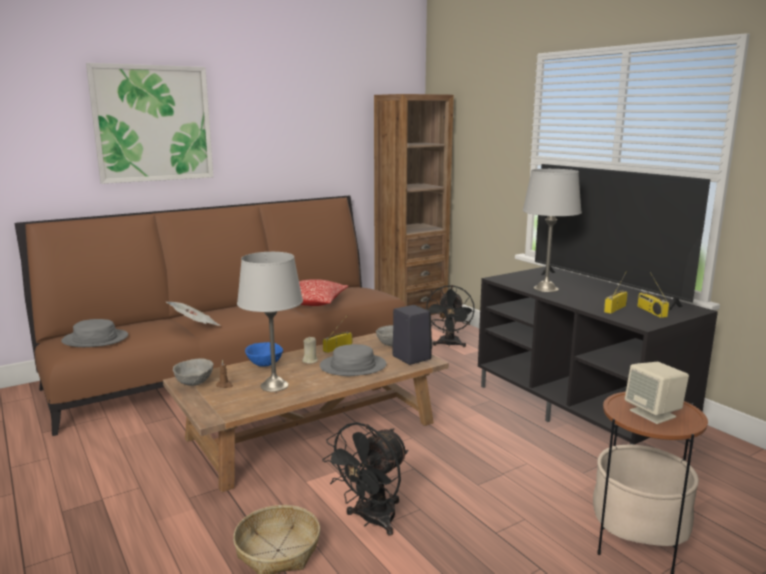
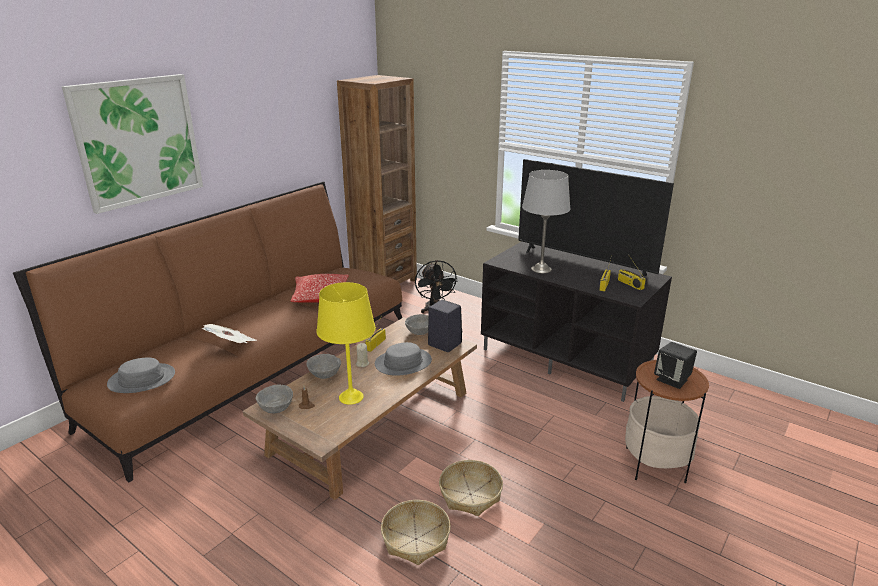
camera: 20 degrees left, 10 degrees up
grey table lamp [237,252,303,392] -> yellow table lamp [316,282,376,405]
blue bowl [245,342,283,366] -> grey bowl [306,354,341,379]
black fan [323,422,409,536] -> basket [439,460,503,516]
beige speaker [625,362,689,424] -> black speaker [654,342,697,389]

